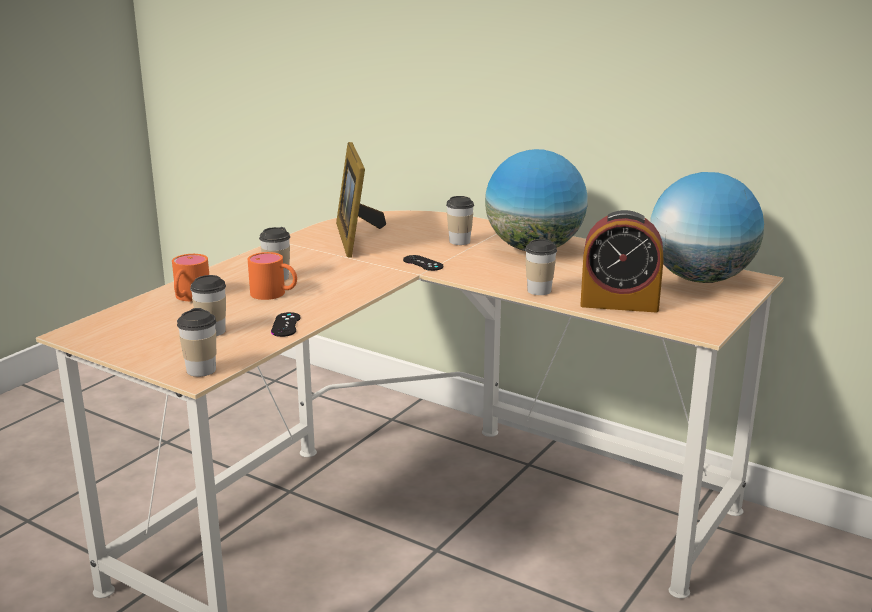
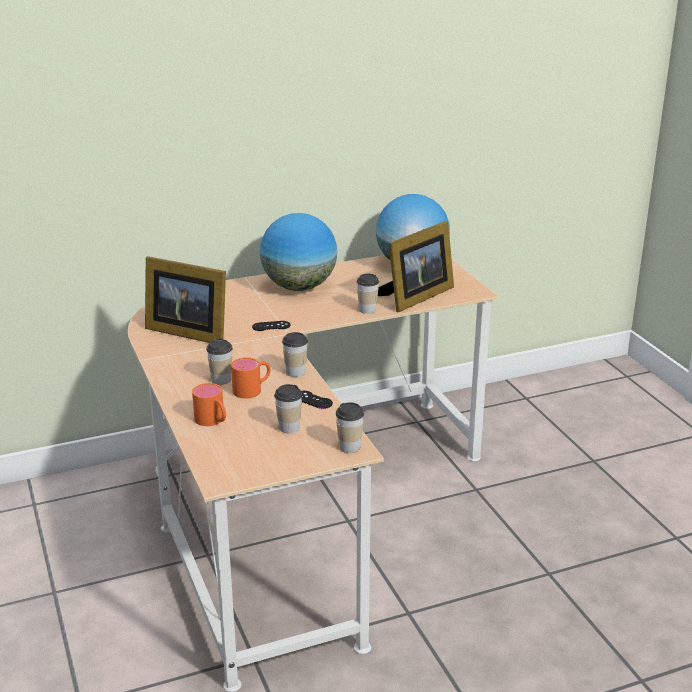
camera: 55 degrees left, 5 degrees up
cup [446,196,474,245] -> cup moved to [282,332,308,377]
alarm clock [580,210,664,313] -> picture frame [378,221,454,312]

